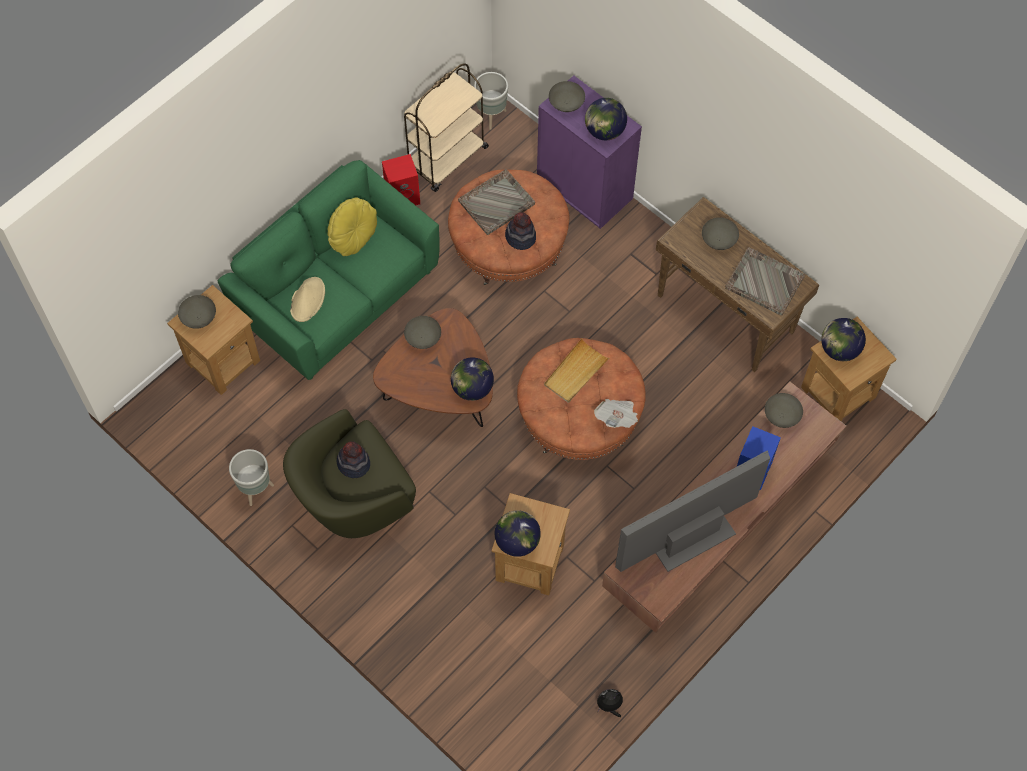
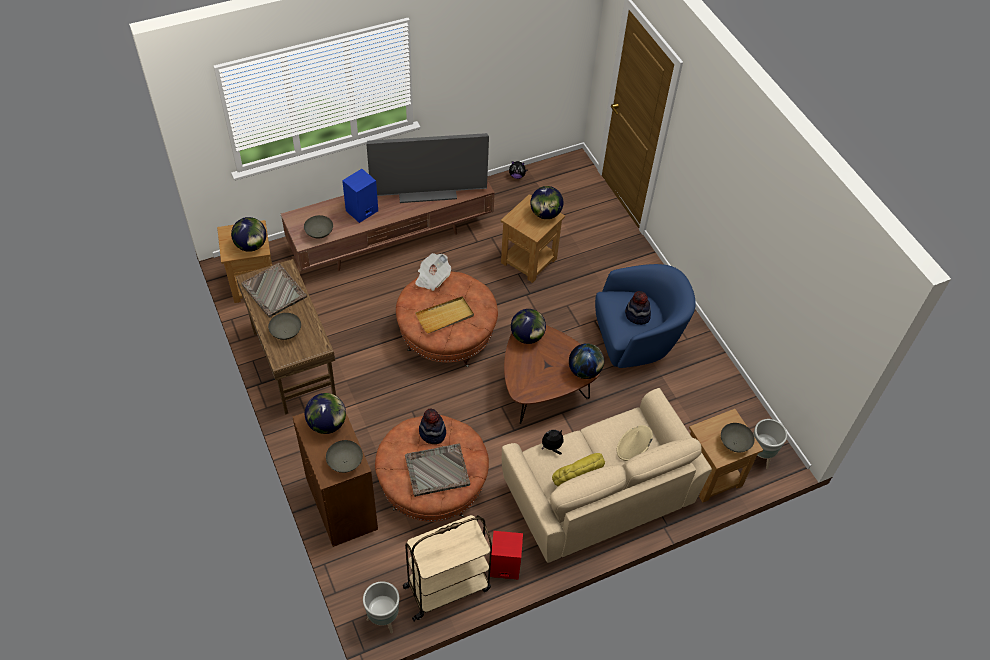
camera: 160 degrees left, 10 degrees down
green sofa [218,160,440,380] -> beige sofa [502,388,712,563]
grey planter [229,449,274,506] -> grey planter moved to [753,419,787,469]
green armchair [283,409,416,538] -> blue armchair [595,264,696,368]
grey bowl [404,316,441,349] -> none
purple cabinet [537,76,642,229] -> brown cabinet [293,413,378,547]
none -> plush toy [542,430,563,455]
none -> globe [569,343,604,379]

